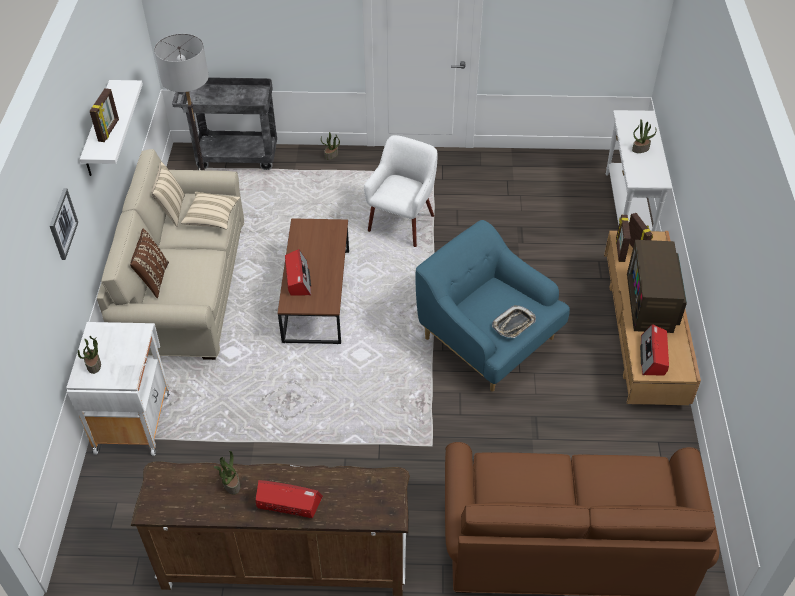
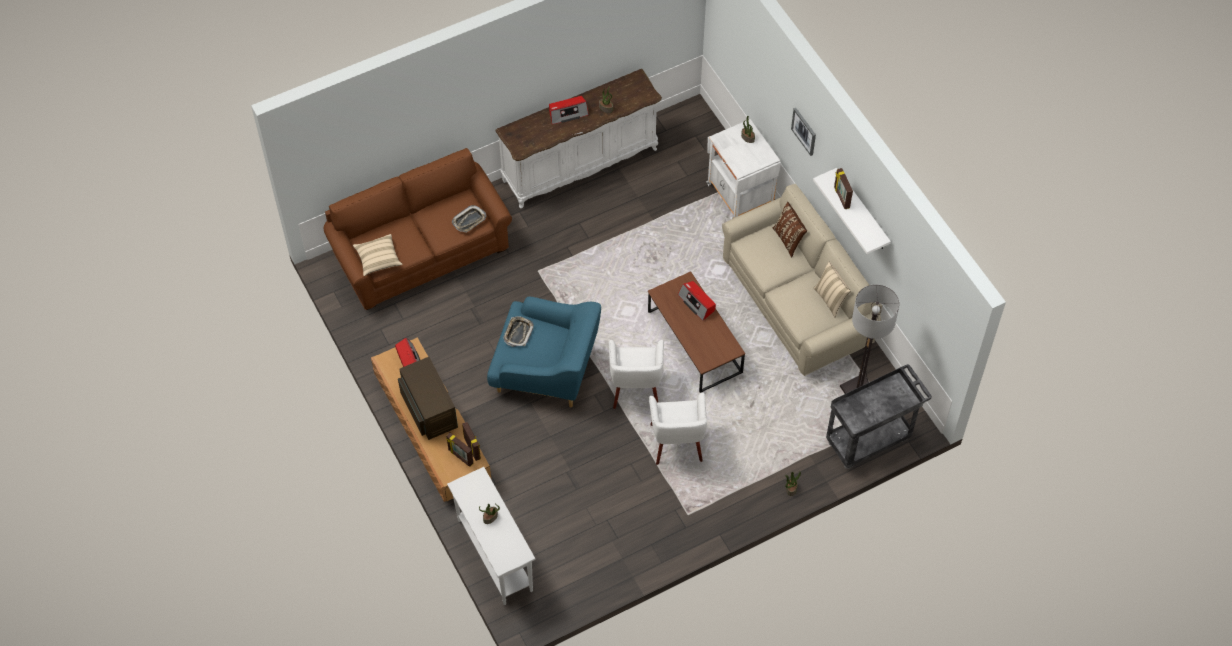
camera: 150 degrees right, 10 degrees up
beige pillow [181,192,240,229] -> beige pillow moved to [353,234,403,276]
none -> tray [452,205,486,233]
none -> white armchair [609,340,664,409]

